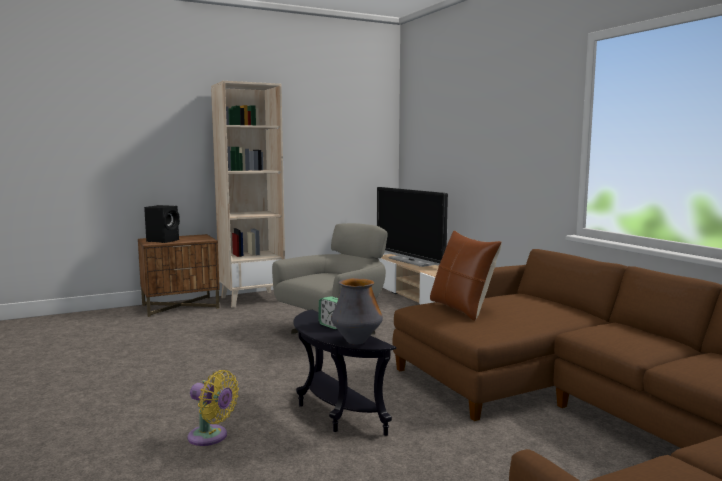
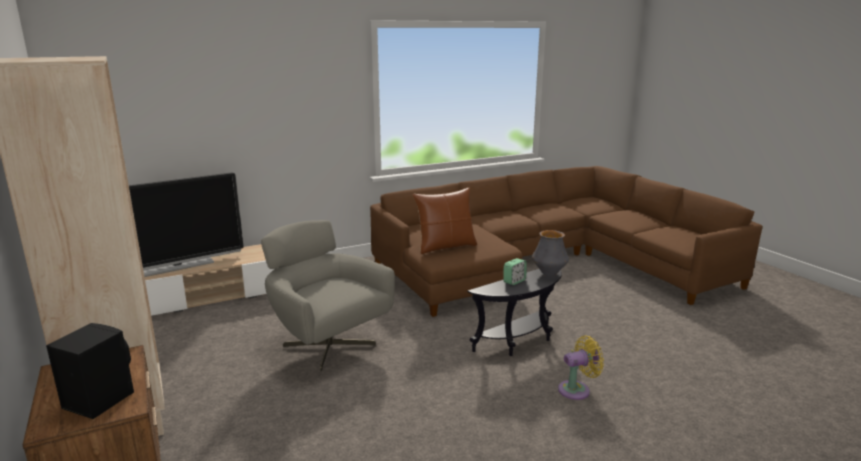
camera: 90 degrees left, 10 degrees up
yellow fan [188,370,239,446] -> yellow fan turned 45 degrees clockwise [558,335,604,400]

